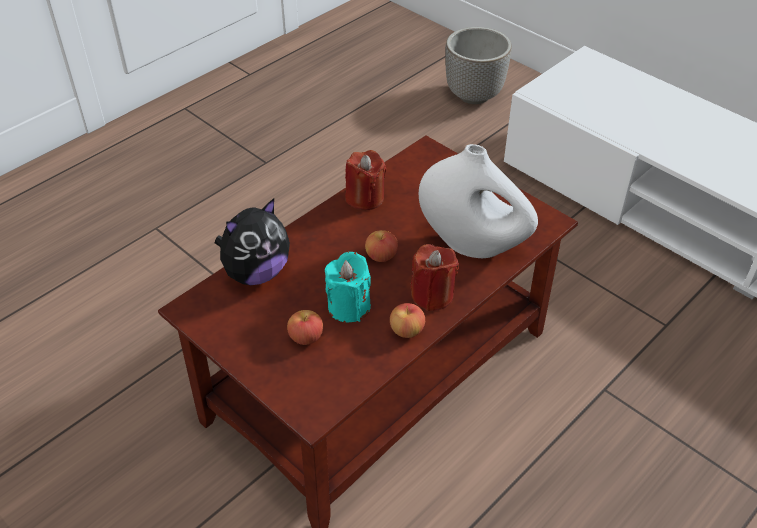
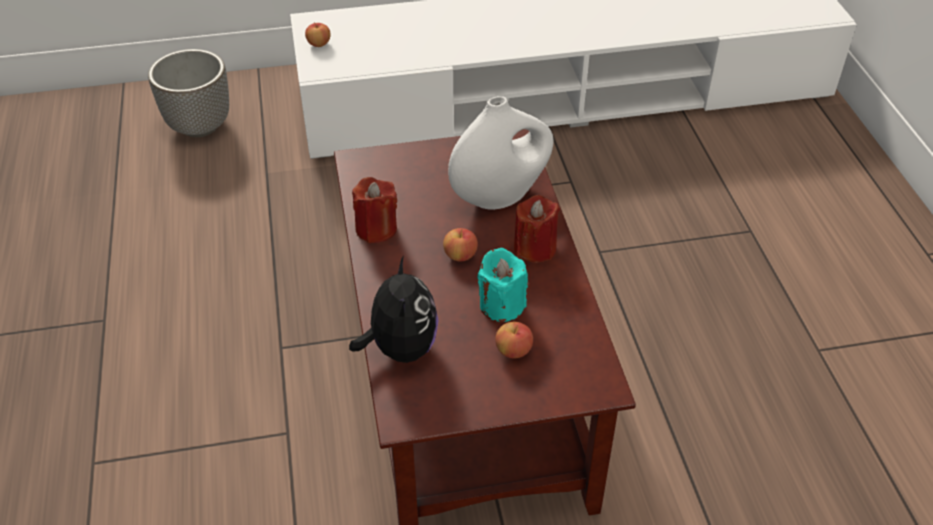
camera: 55 degrees left, 0 degrees up
apple [390,303,425,338] -> apple moved to [305,22,331,47]

